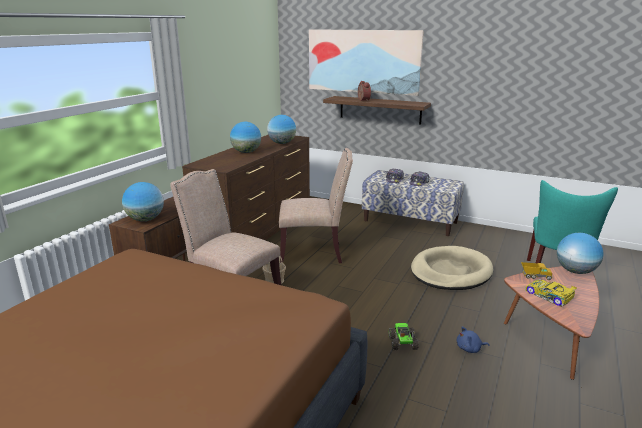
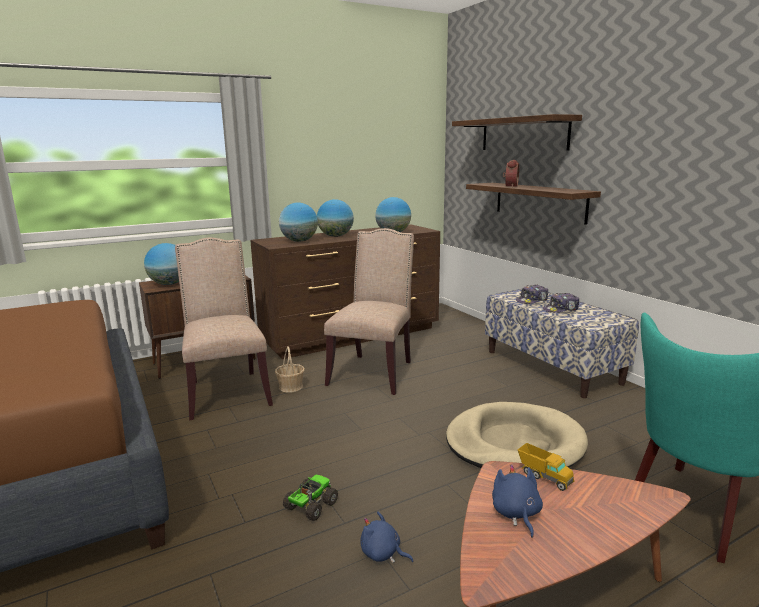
camera: 35 degrees right, 5 degrees down
beige chair [279,148,353,263] -> beige chair turned 105 degrees counterclockwise [324,228,414,395]
picture [309,29,424,96] -> shelf [452,114,582,150]
toy car [525,279,577,307] -> blue plush toy [492,465,543,538]
globe [557,233,604,274] -> globe moved to [279,203,318,242]

